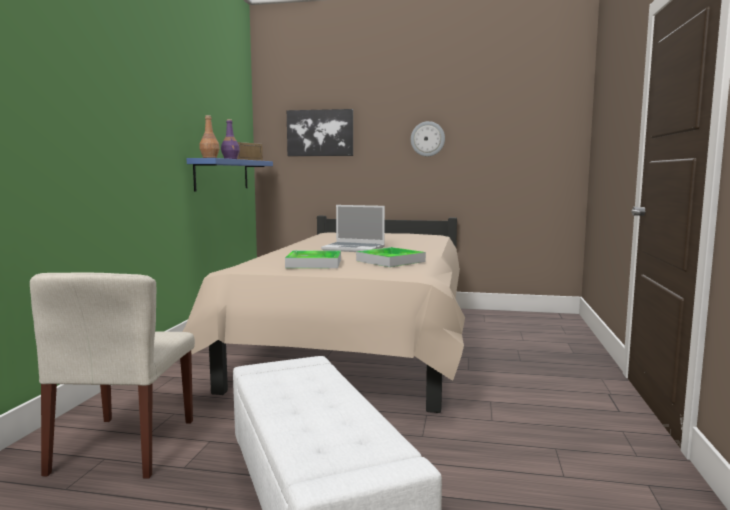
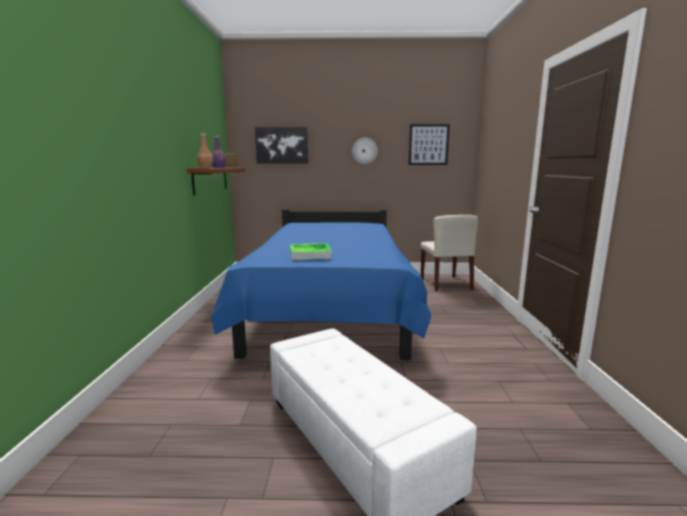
camera: 10 degrees left, 5 degrees up
beige chair [30,273,195,479] -> beige chair moved to [421,215,478,291]
beige bed [183,216,465,413] -> blue bed [211,209,431,360]
blue shelf [186,158,273,192] -> brown shelf [187,168,246,195]
laptop [321,205,385,252] -> none
tray [356,247,426,267] -> none
none -> picture [408,124,450,165]

